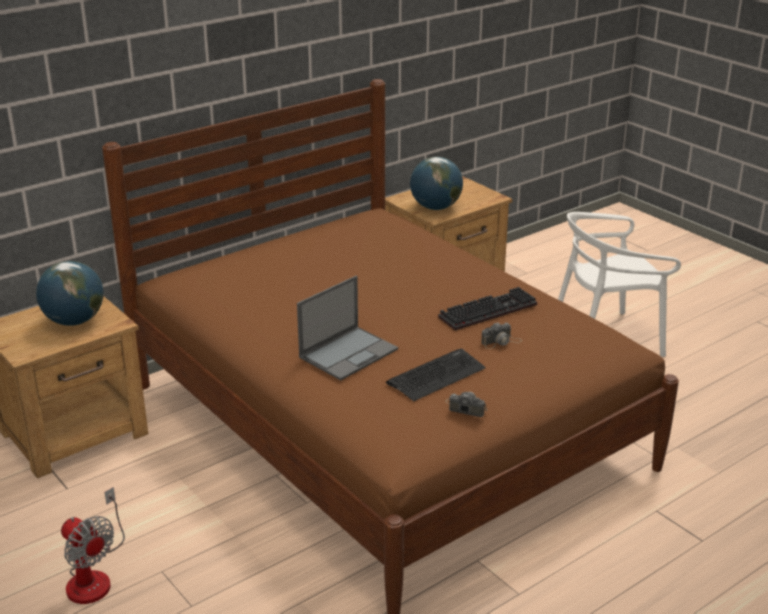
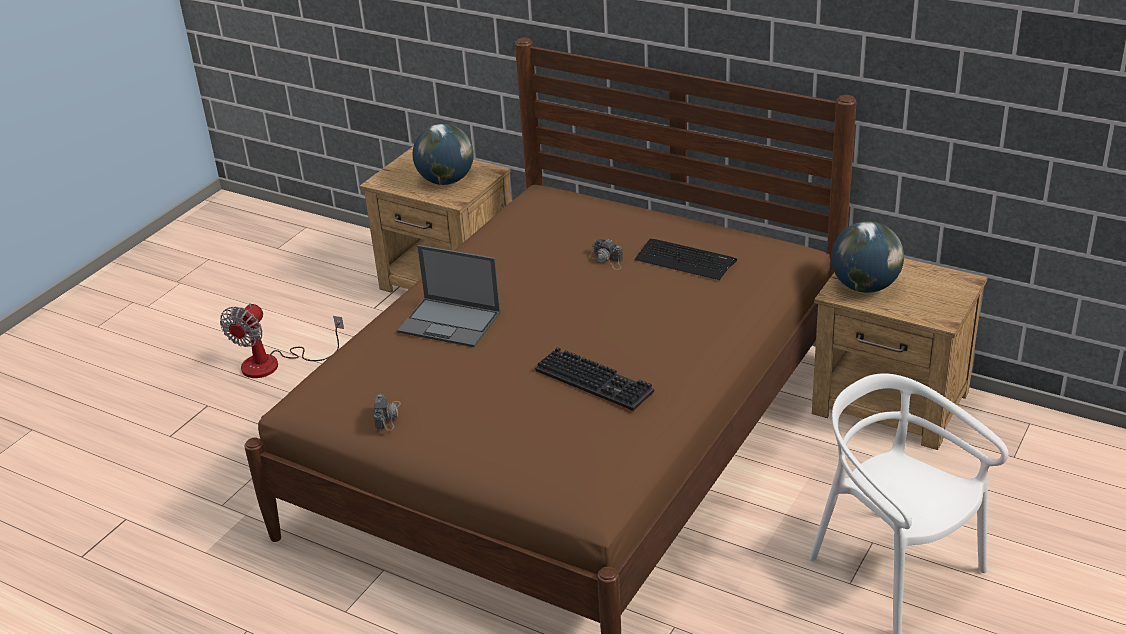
camera: 70 degrees right, 5 degrees up
keyboard [386,349,486,401] -> keyboard moved to [635,239,737,280]
camera [481,323,522,349] -> camera moved to [589,239,623,270]

